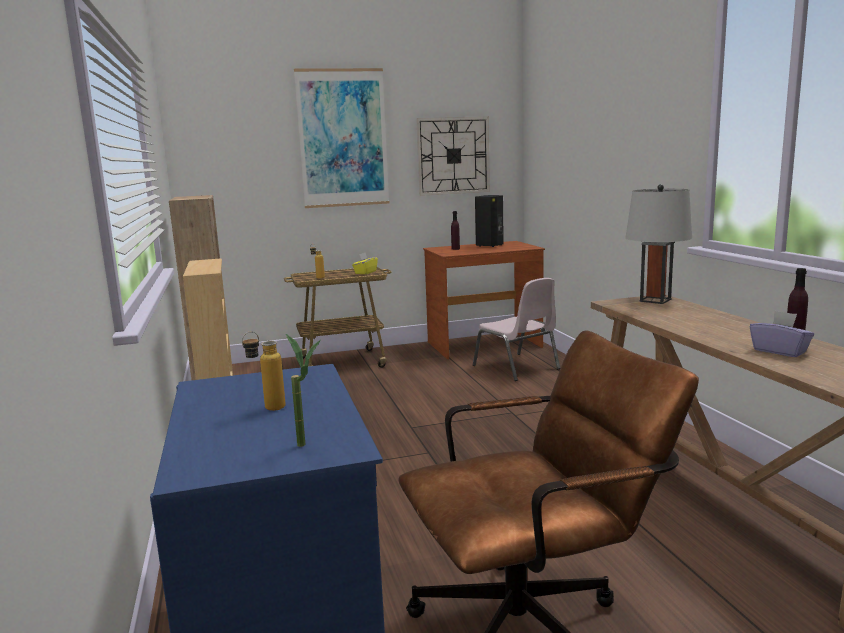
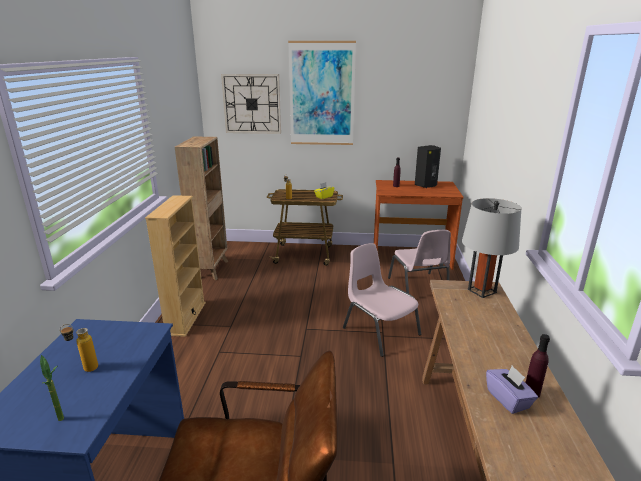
camera: 20 degrees right, 10 degrees up
wall clock [416,117,490,196] -> wall clock moved to [221,74,281,134]
none -> pink chair [343,243,421,357]

